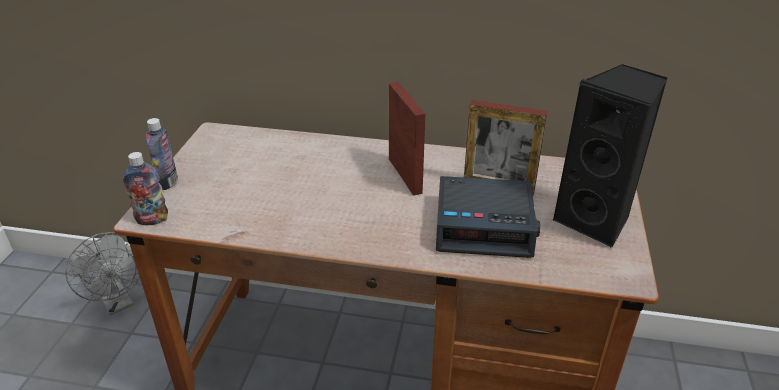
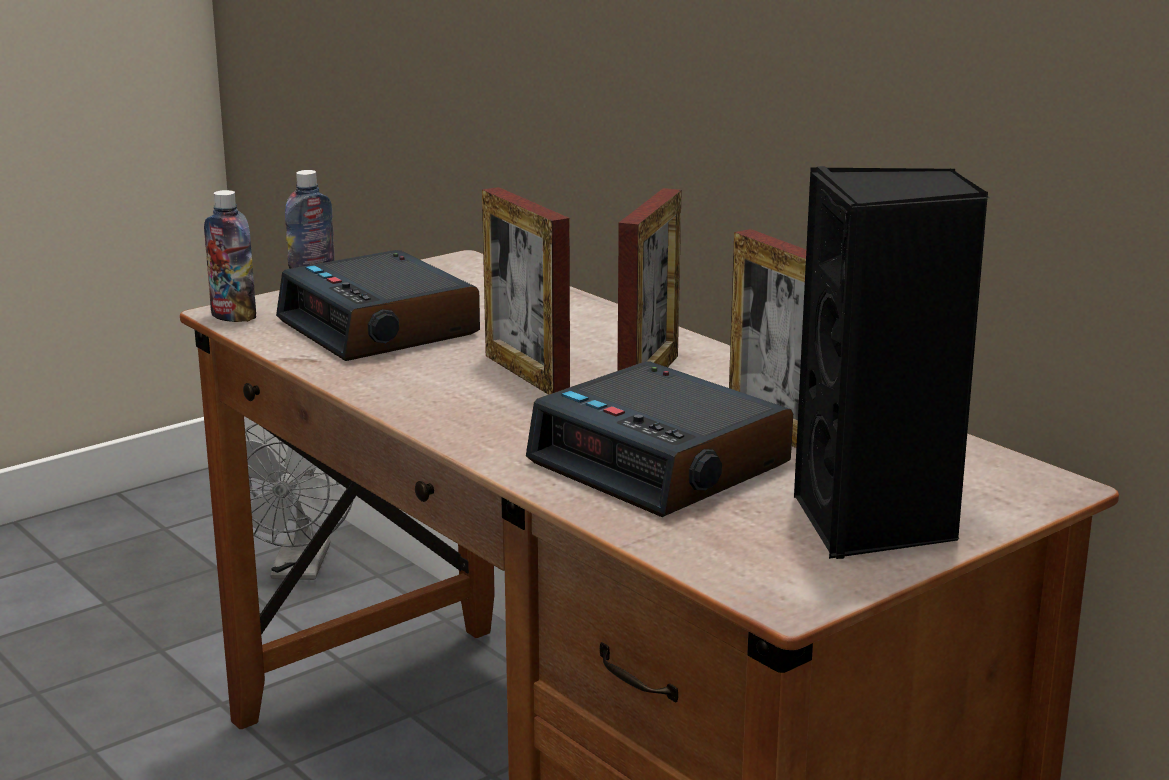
camera: 40 degrees right, 15 degrees down
none -> alarm clock [276,250,480,361]
none -> picture frame [482,187,570,395]

